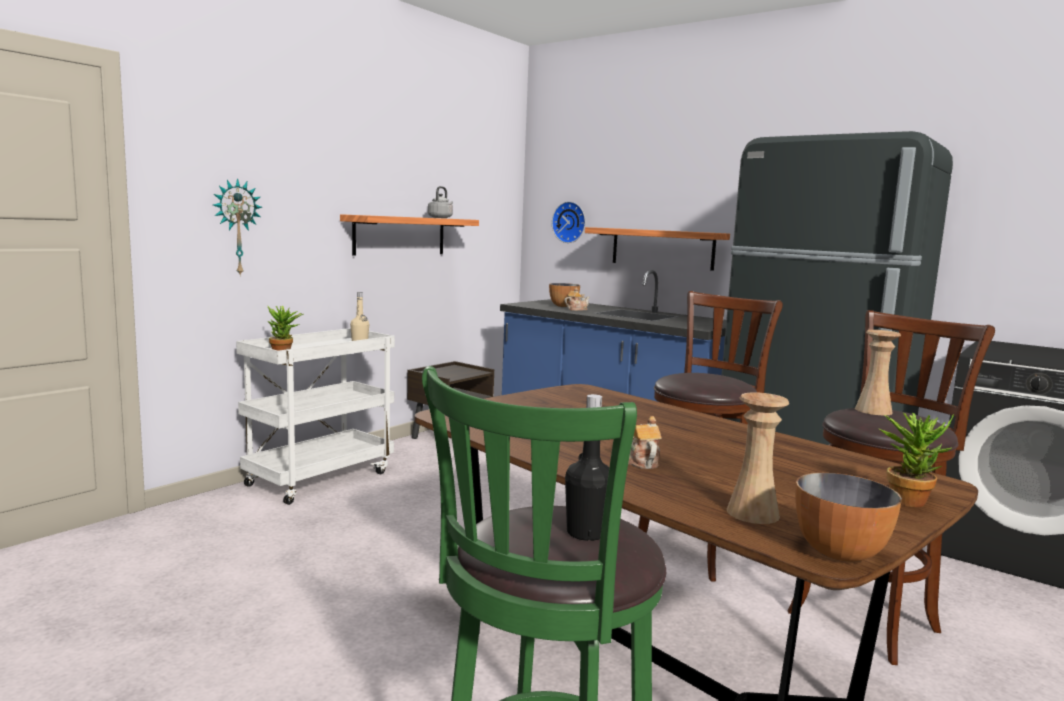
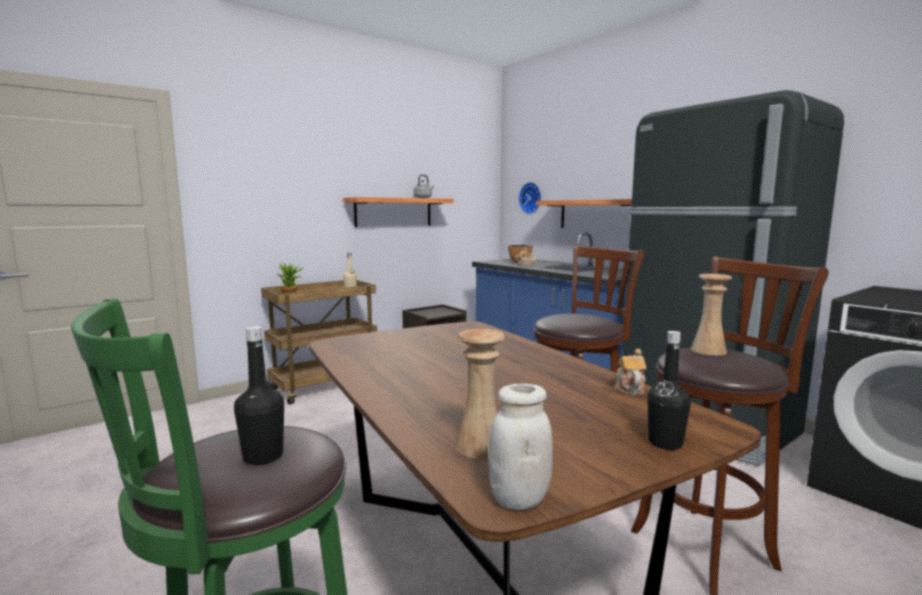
camera: 15 degrees right, 0 degrees up
wall clock [213,178,262,277] -> none
white cart [236,328,395,505] -> brown cart [261,280,377,405]
teapot [628,416,662,469] -> teapot moved to [614,348,647,395]
bowl [795,473,902,562] -> white jar [488,383,553,510]
potted plant [879,412,954,507] -> black bottle [647,331,691,450]

